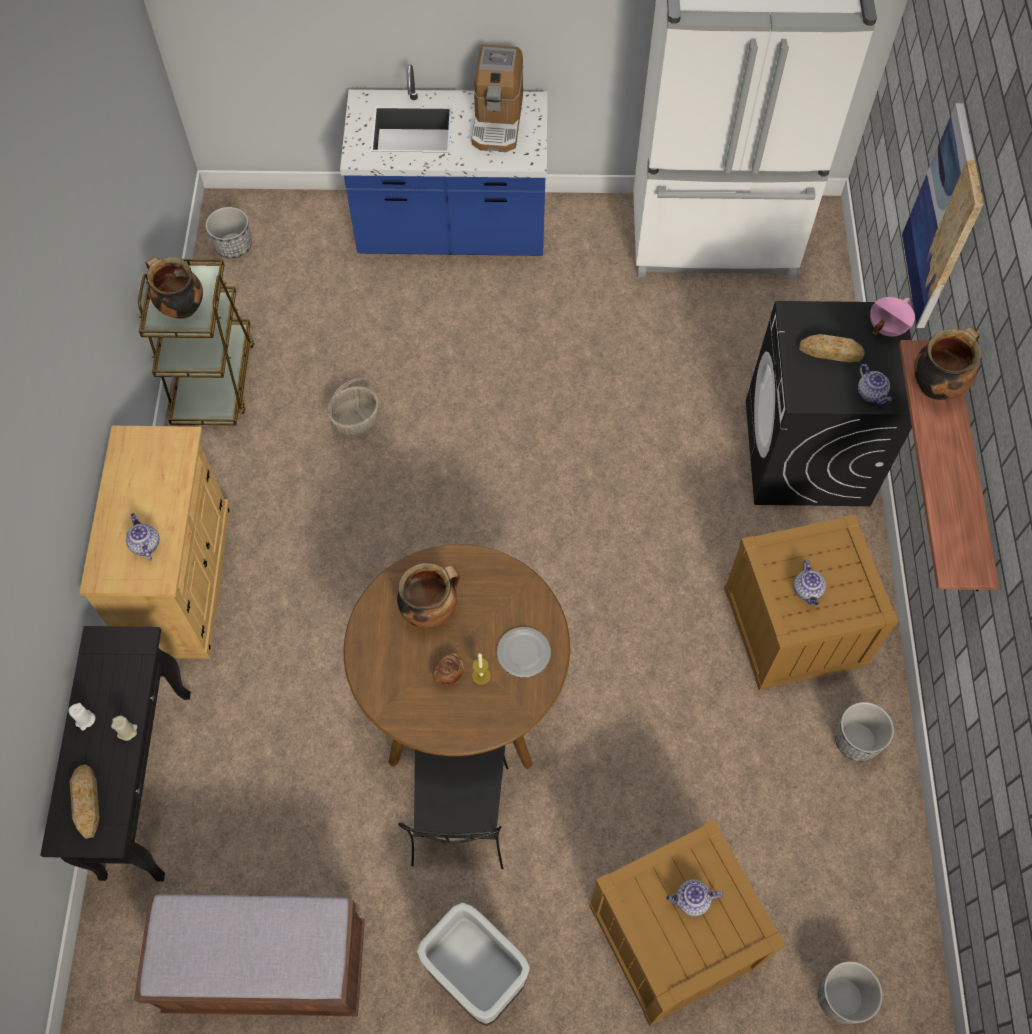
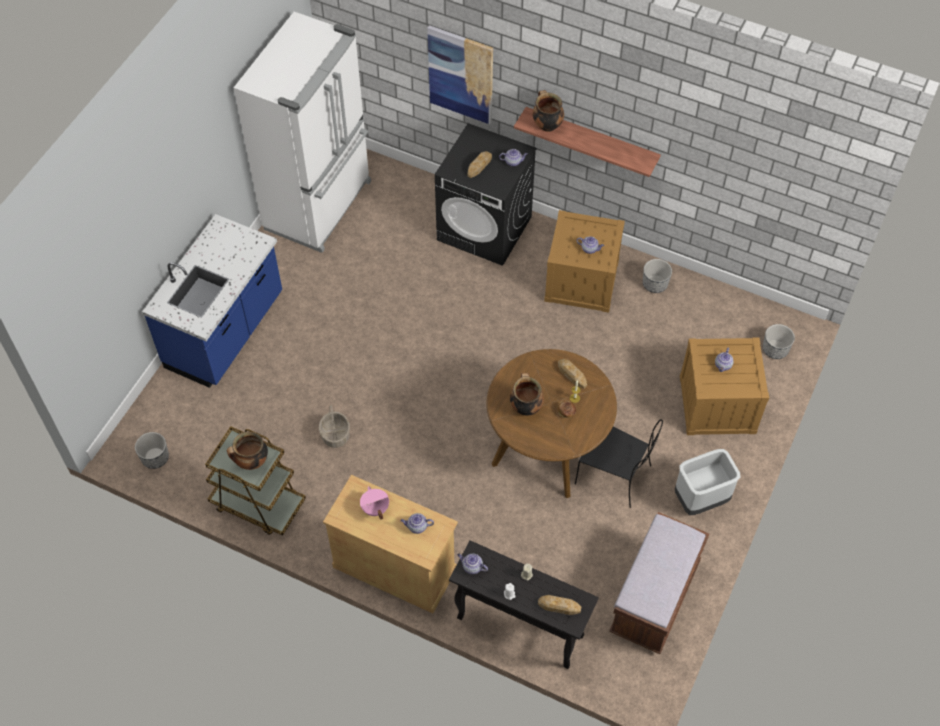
camera: 65 degrees left, 5 degrees down
coffee machine [471,45,524,152] -> none
plate [497,627,551,677] -> bread [558,359,587,389]
pink cooking pot [870,297,915,336] -> pink cooking pot moved to [360,486,389,520]
none -> teapot [457,553,488,574]

